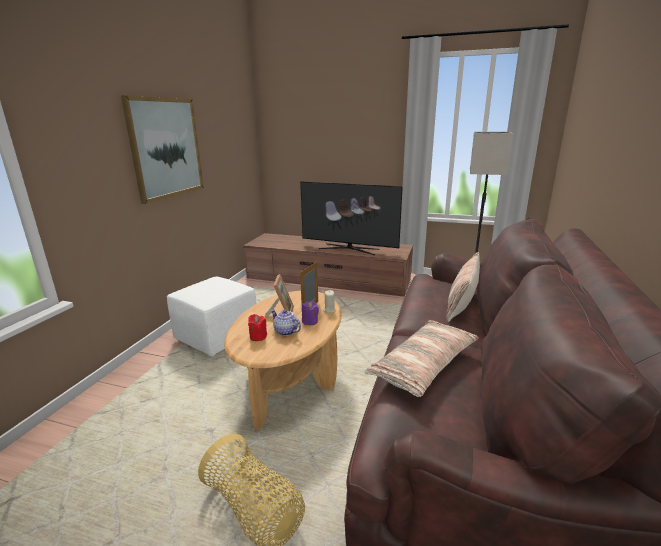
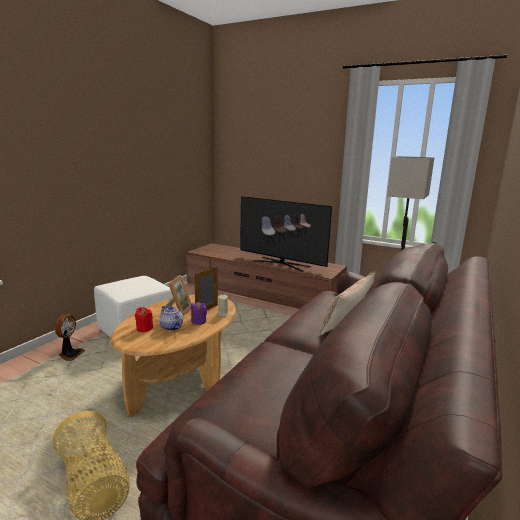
camera: 10 degrees right, 5 degrees down
picture [121,95,204,204] -> none
pillow [365,320,479,397] -> none
none -> fan [55,314,85,361]

